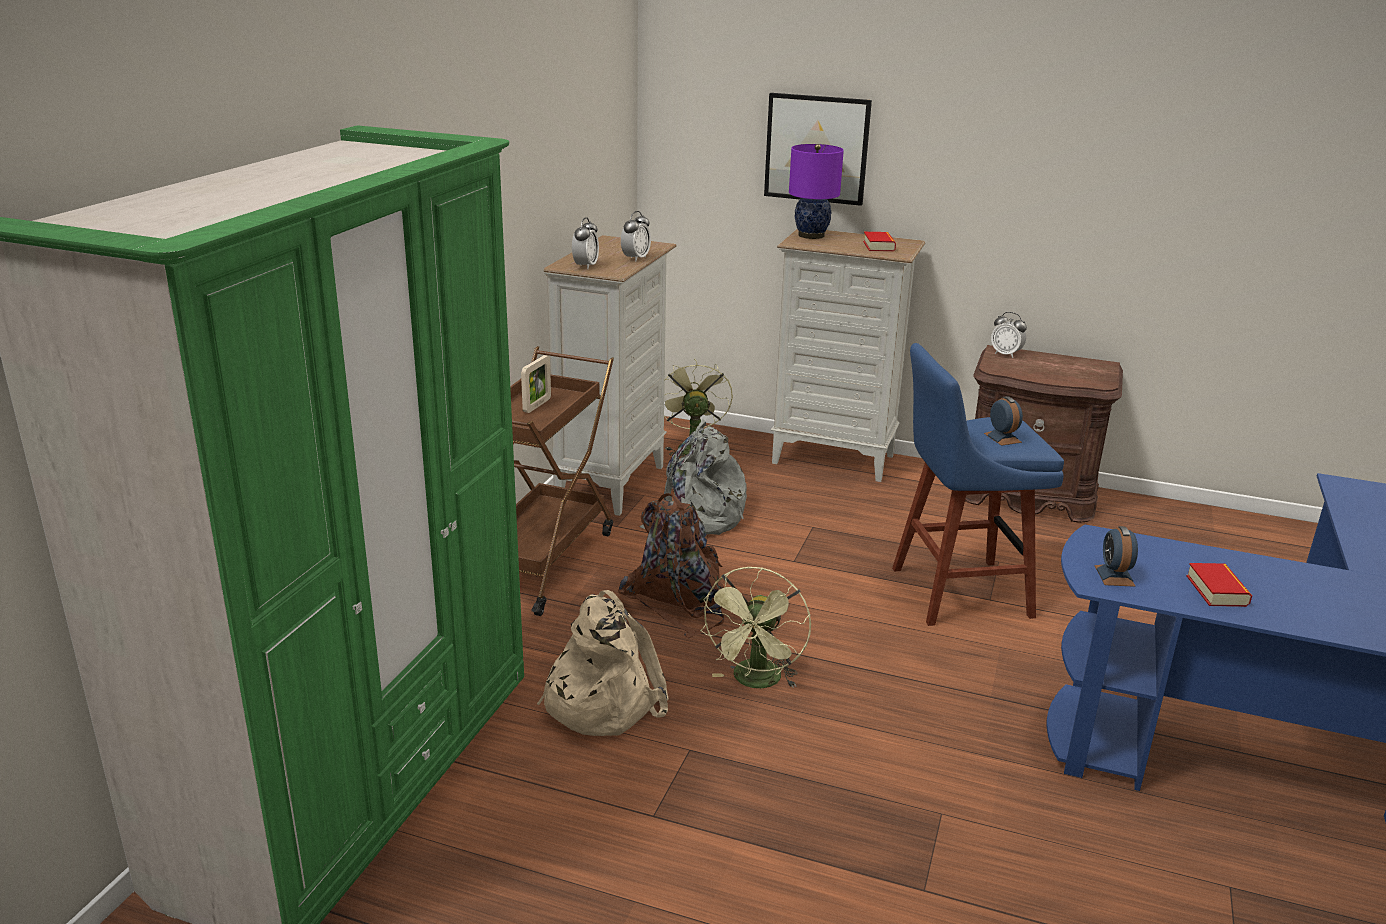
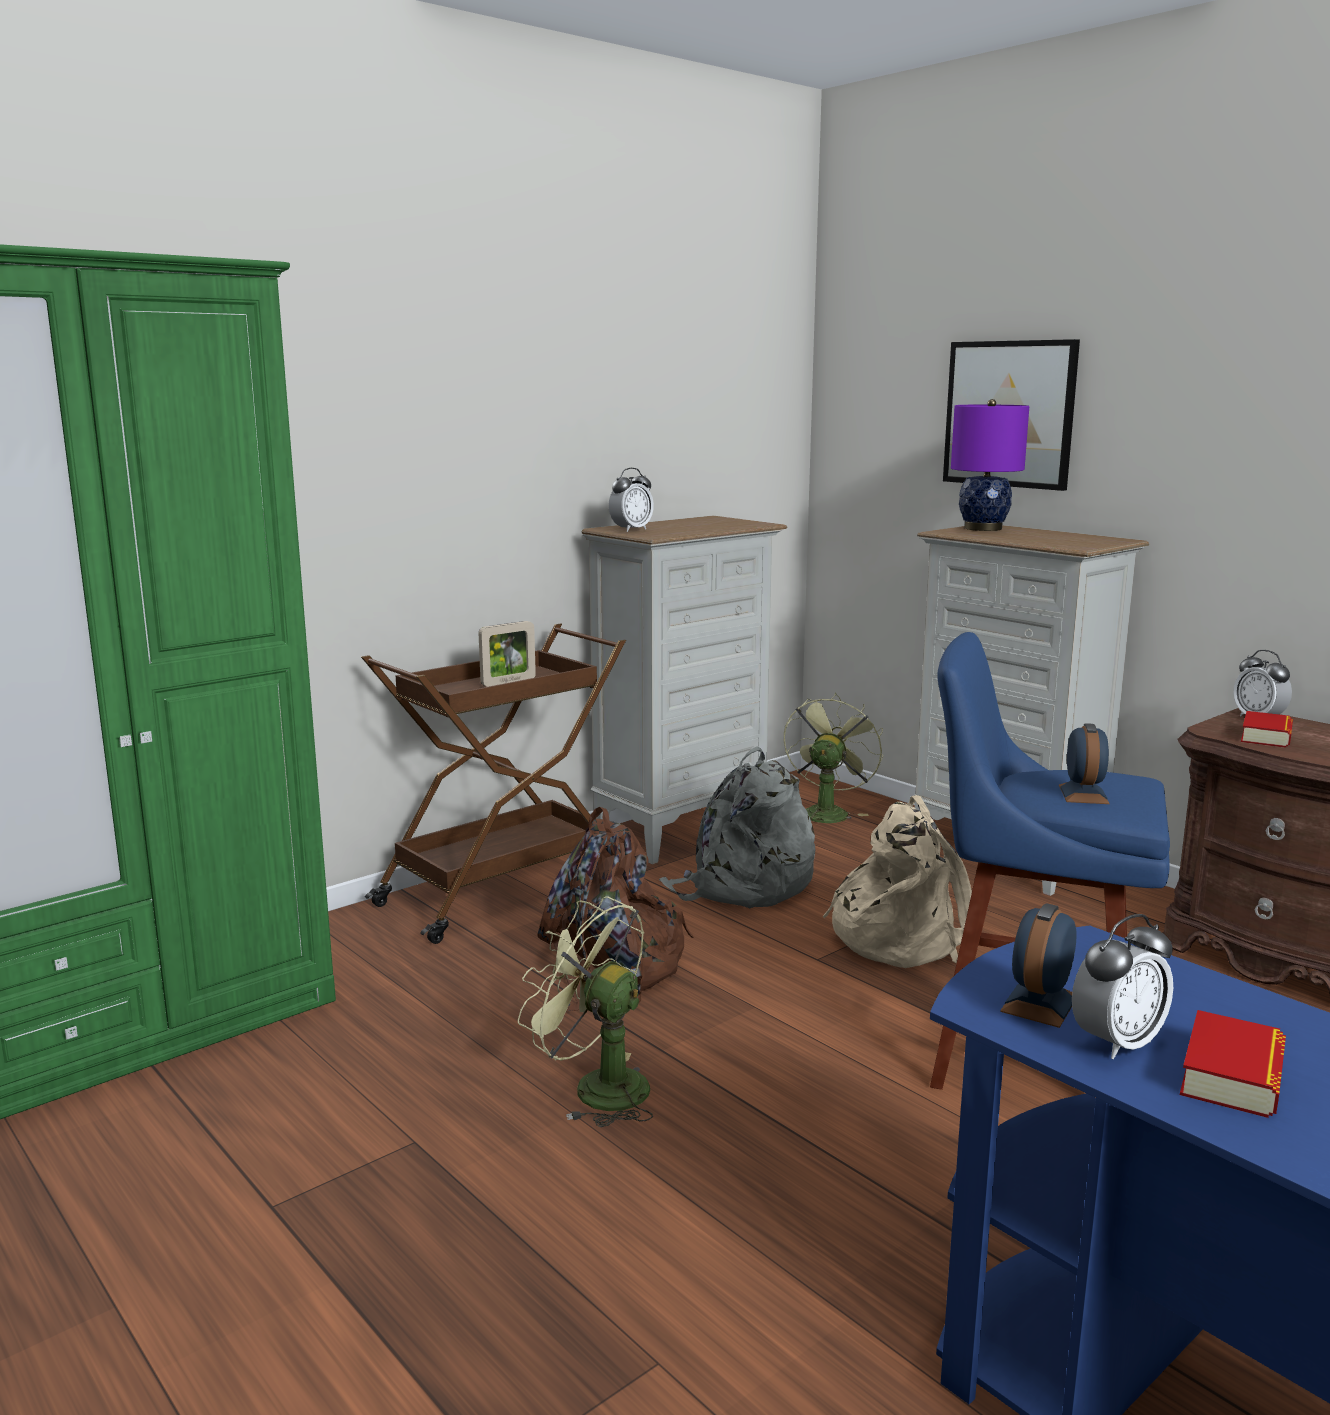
camera: 30 degrees right, 10 degrees down
beige backpack [537,590,669,736] -> beige backpack moved to [823,795,972,968]
alarm clock [621,211,651,262] -> alarm clock moved to [1072,914,1173,1059]
green fan [700,567,811,688] -> green fan turned 75 degrees clockwise [518,896,653,1127]
book [863,232,896,252] -> book moved to [1241,711,1293,748]

